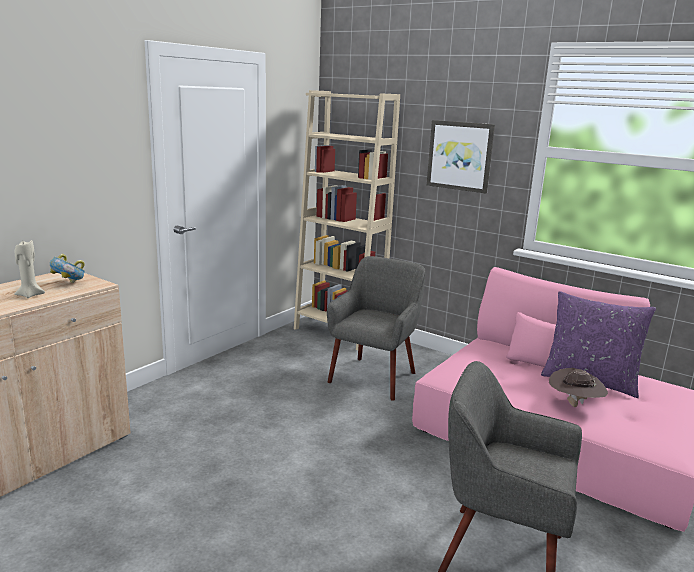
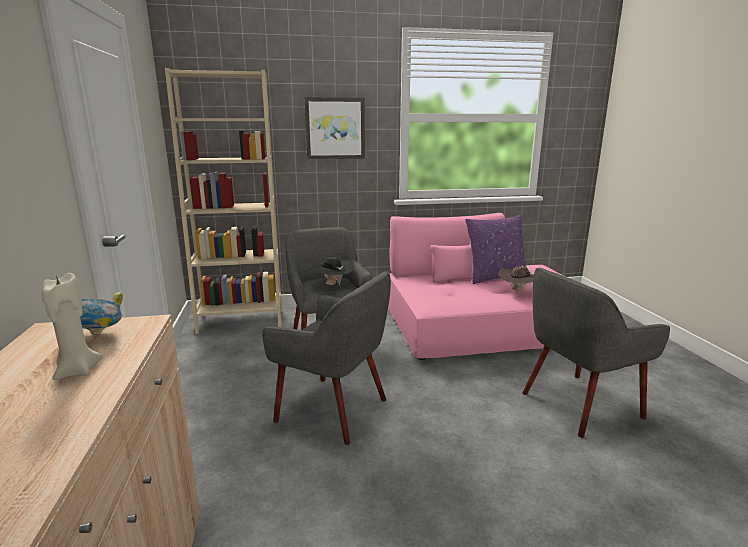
camera: 45 degrees left, 0 degrees up
none -> grey armchair [263,271,391,445]
none -> black hat [310,257,355,285]

